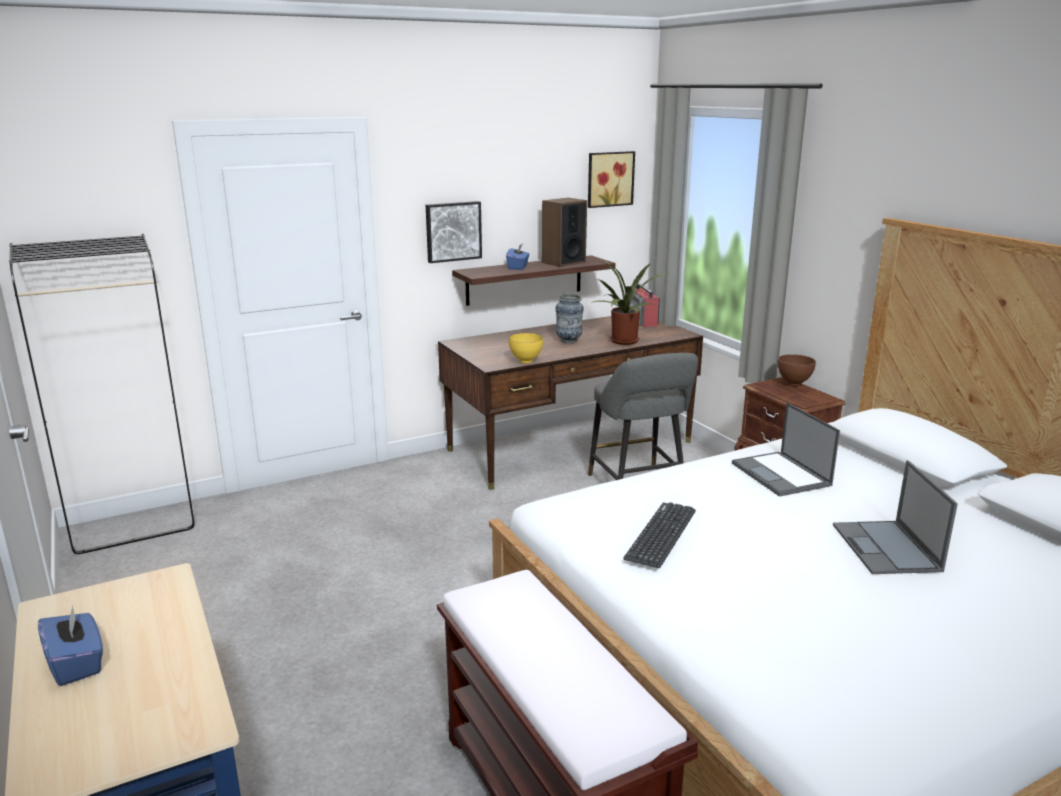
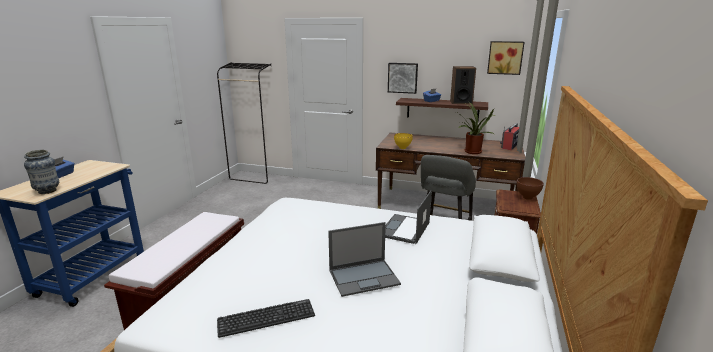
camera: 45 degrees right, 0 degrees up
vase [556,293,584,343] -> vase moved to [24,150,59,194]
keyboard [623,502,696,568] -> keyboard moved to [217,299,315,338]
laptop [833,460,958,574] -> laptop turned 150 degrees counterclockwise [328,222,401,297]

